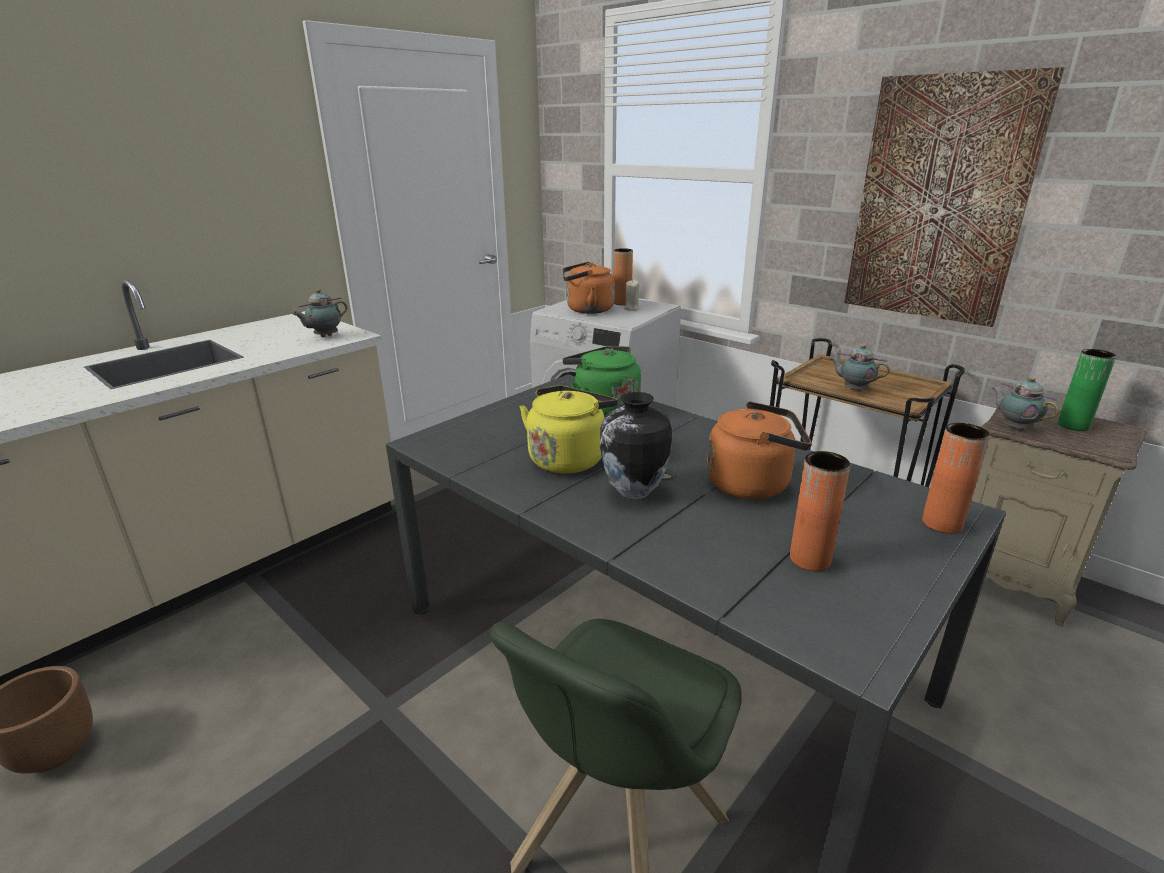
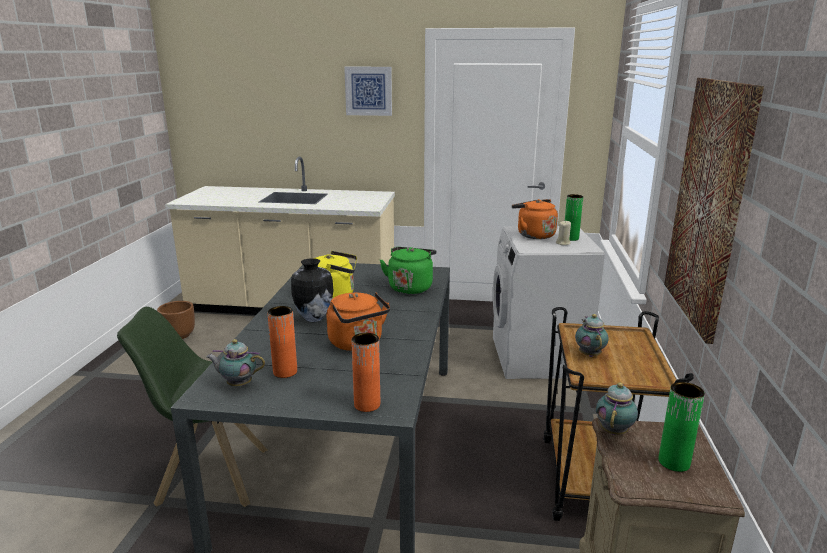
camera: 55 degrees right, 5 degrees down
teapot [293,289,347,338] -> teapot moved to [207,339,265,386]
orange vase [613,248,633,305] -> green vase [565,194,583,241]
none -> picture [344,67,392,116]

